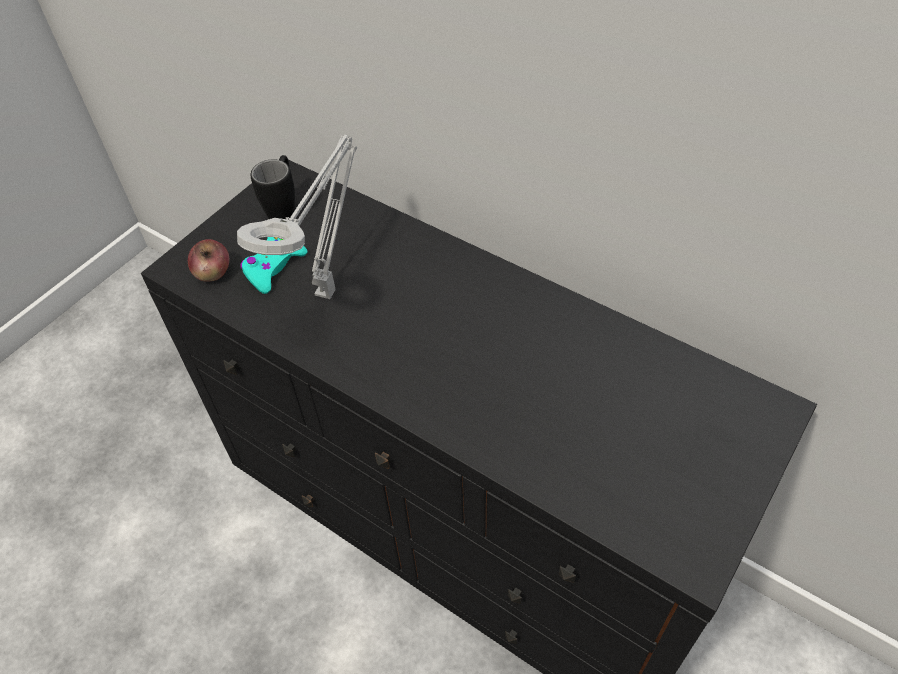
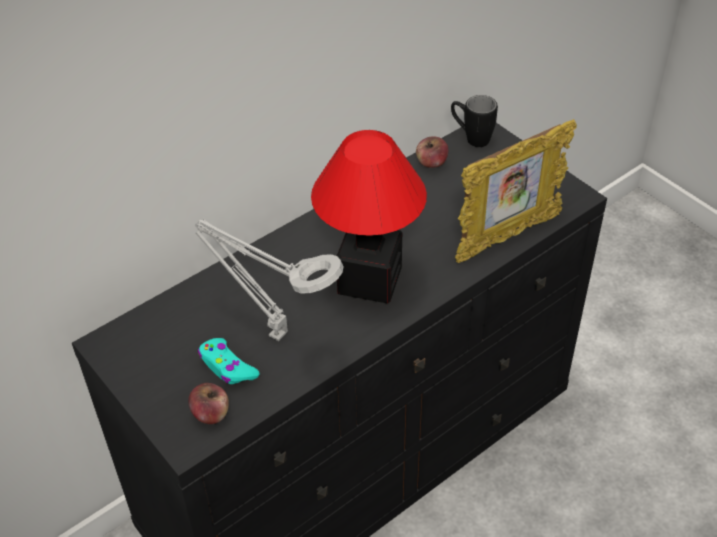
camera: 75 degrees left, 5 degrees down
black mug [251,155,295,219] -> black mug moved to [451,95,498,147]
none -> table lamp [311,130,427,303]
none -> apple [416,136,448,168]
none -> picture frame [455,119,577,263]

